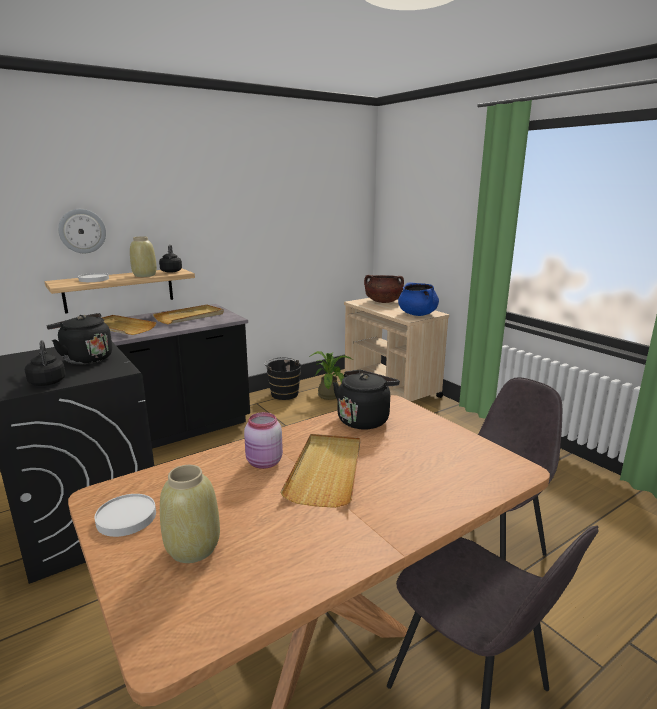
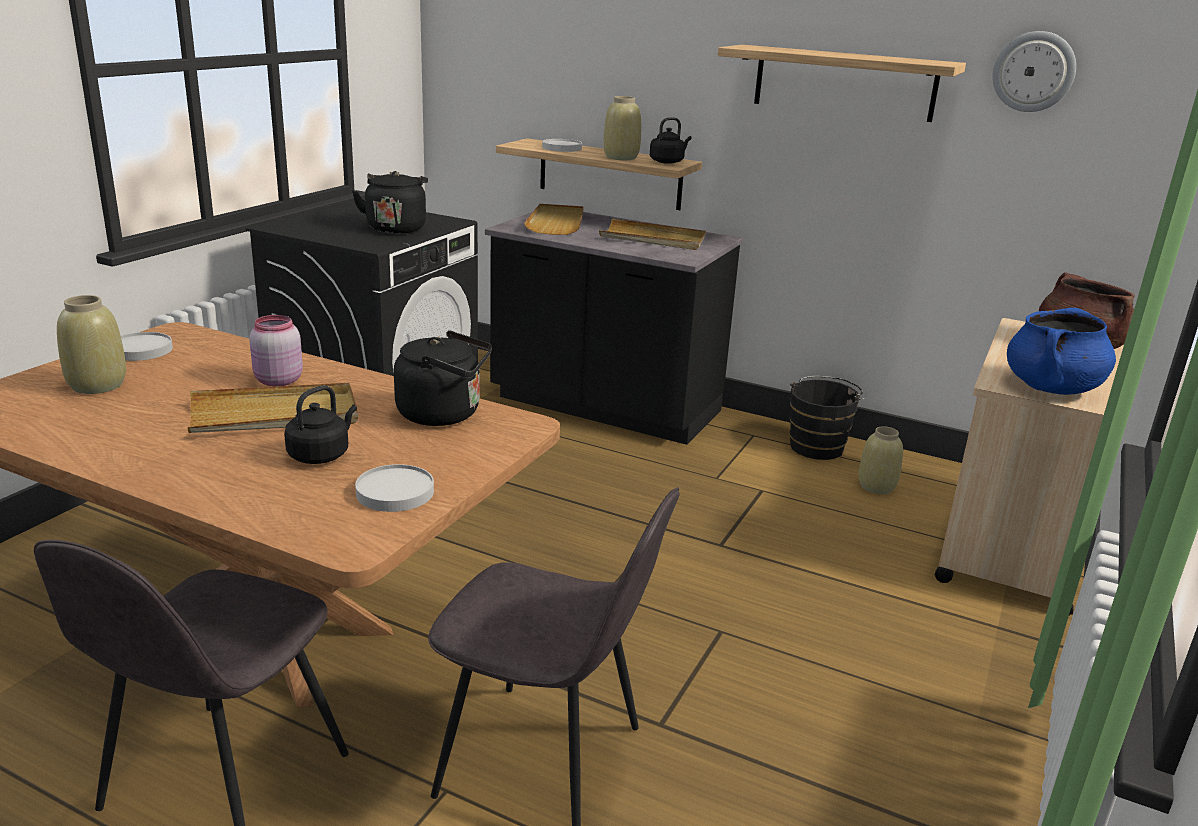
camera: 60 degrees right, 5 degrees up
black kettle [25,340,66,386] -> black kettle moved to [284,385,357,464]
wall clock [58,209,106,253] -> wall clock moved to [992,31,1076,112]
potted plant [309,351,353,400] -> beige vase [859,426,903,494]
none -> white plate [355,464,434,512]
none -> shelf [718,45,966,122]

